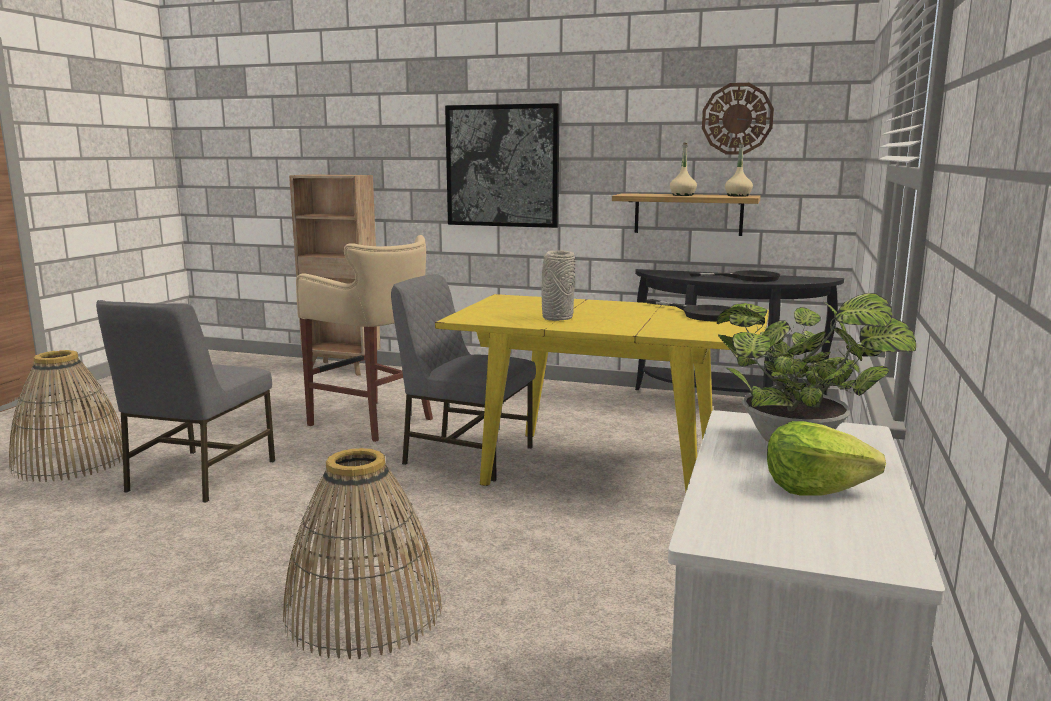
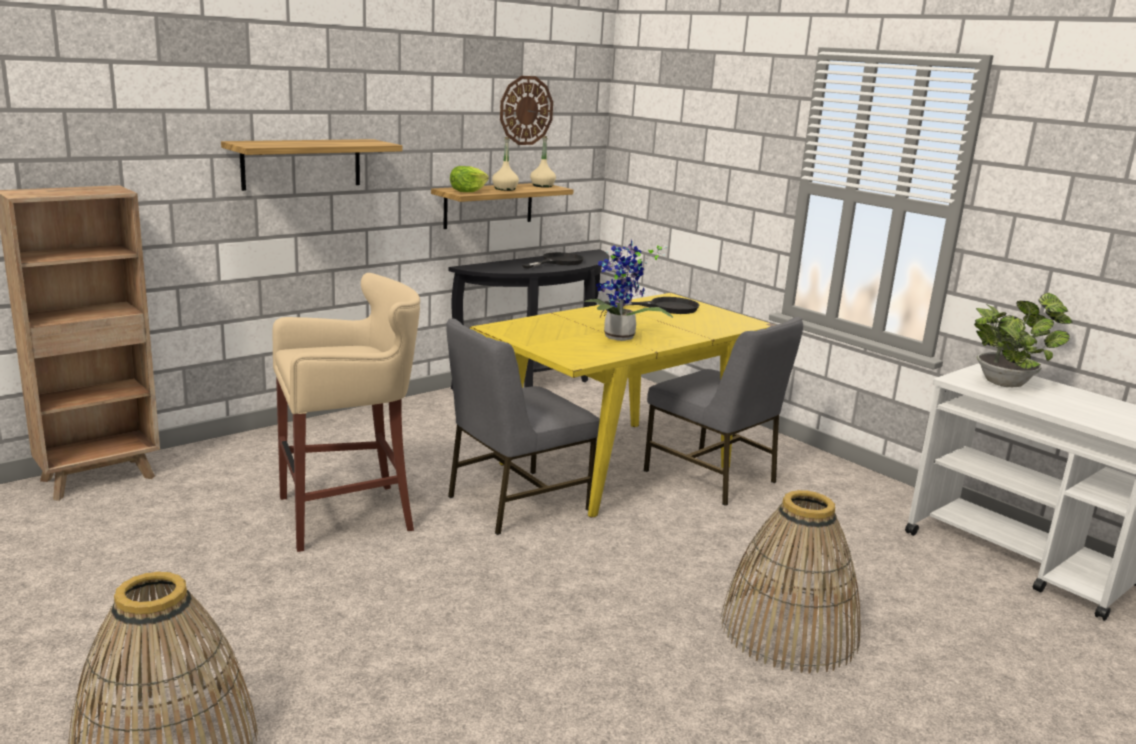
camera: 60 degrees left, 5 degrees up
grey chair [96,300,275,502] -> grey chair moved to [643,317,803,506]
picture [445,103,560,228] -> shelf [221,139,402,191]
grey vase [541,250,575,321] -> potted plant [584,239,673,341]
lettuce [767,421,886,496] -> lettuce moved to [450,166,489,192]

